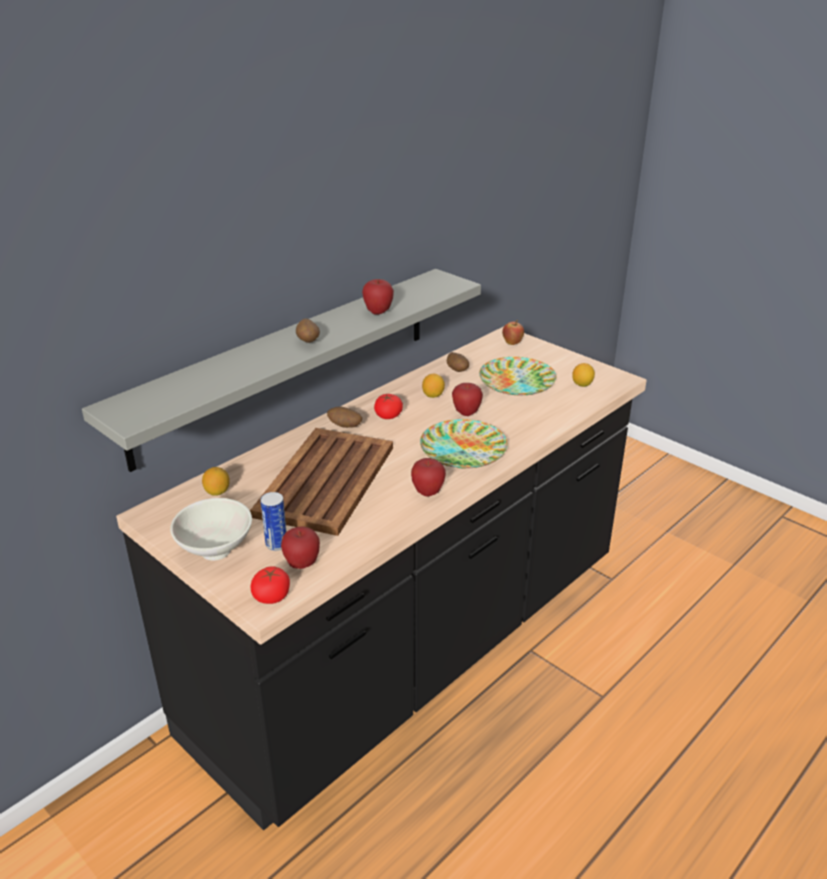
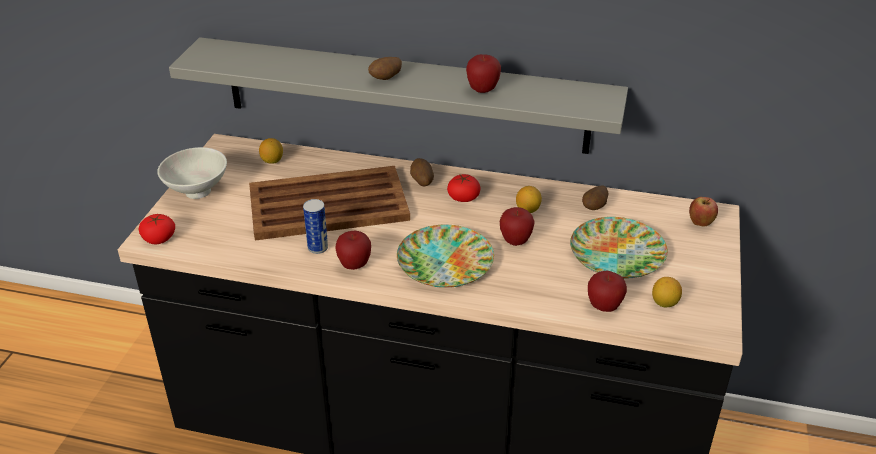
camera: 60 degrees right, 5 degrees up
can [260,492,286,551] -> can moved to [303,199,328,254]
apple [281,526,320,569] -> apple moved to [588,271,627,312]

